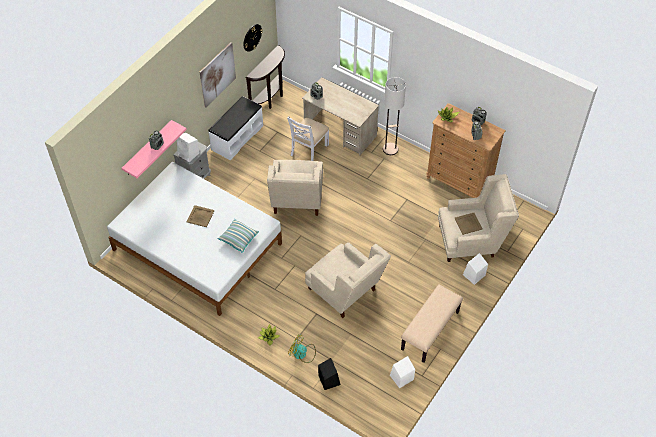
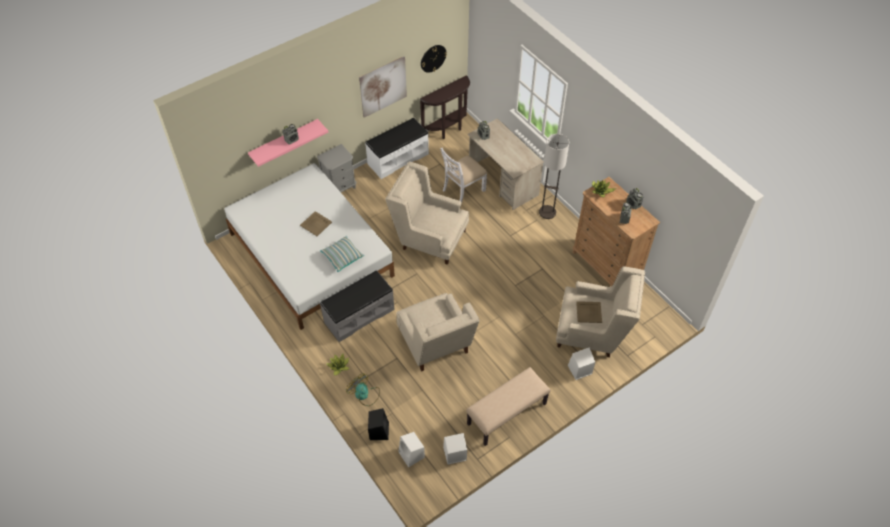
camera: 20 degrees right, 0 degrees up
white speaker [177,133,200,162] -> white speaker moved to [398,432,425,467]
beige armchair [267,160,323,216] -> beige armchair turned 90 degrees clockwise [385,161,469,265]
none -> grey bench [320,270,395,342]

